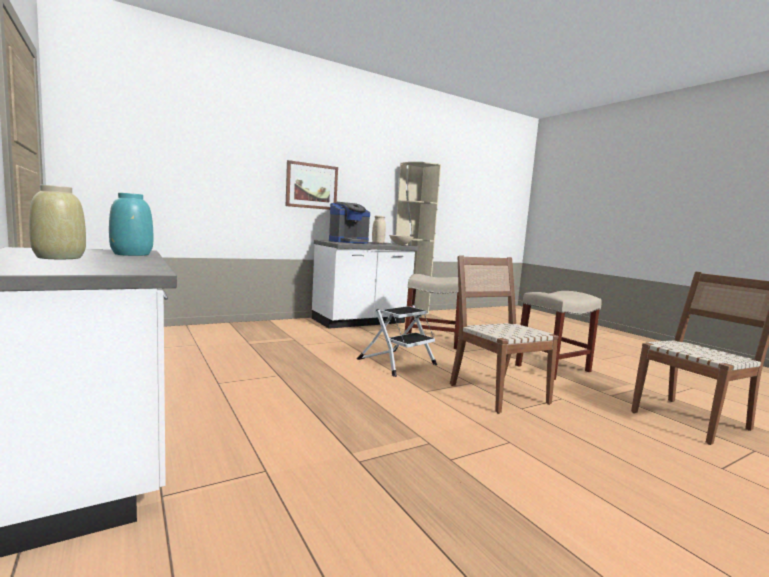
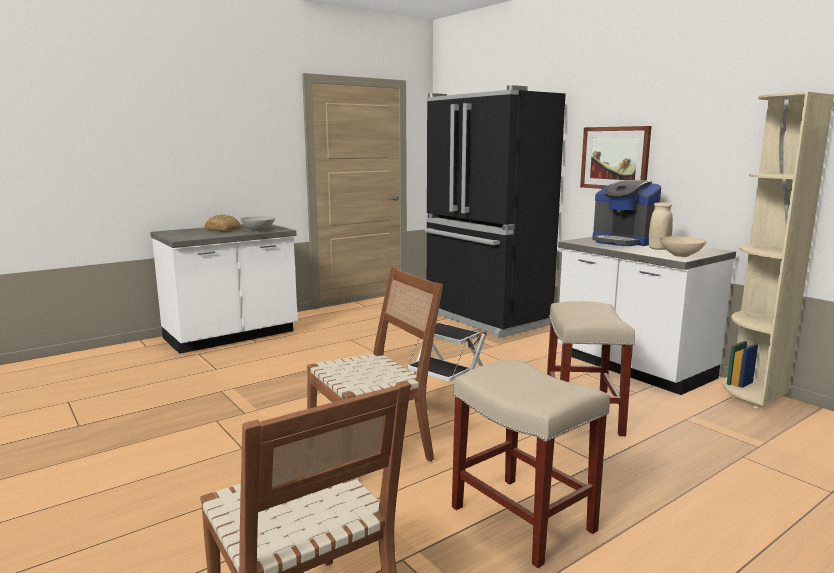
camera: 85 degrees right, 5 degrees up
beige vase [29,185,86,259] -> bread [204,214,241,231]
turquoise vase [109,193,153,256] -> grey bowl [240,216,275,232]
none -> black fridge [424,85,566,338]

